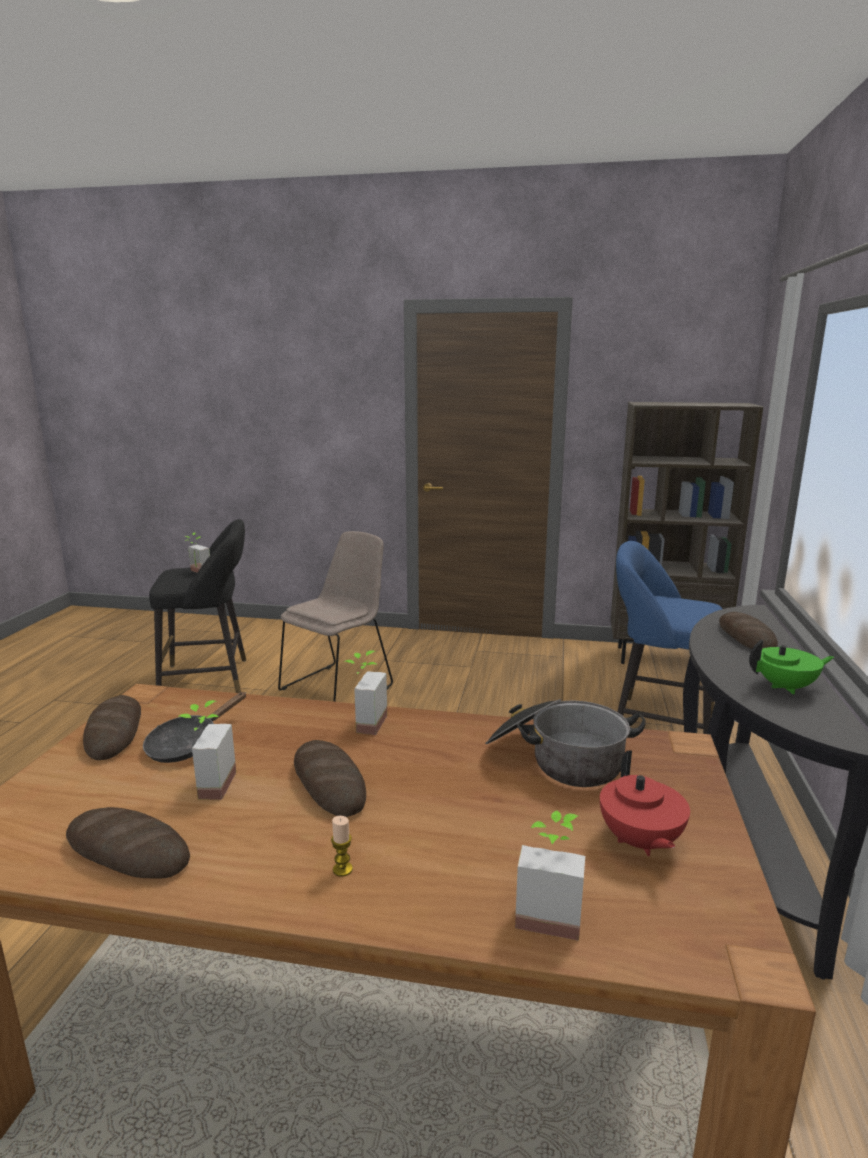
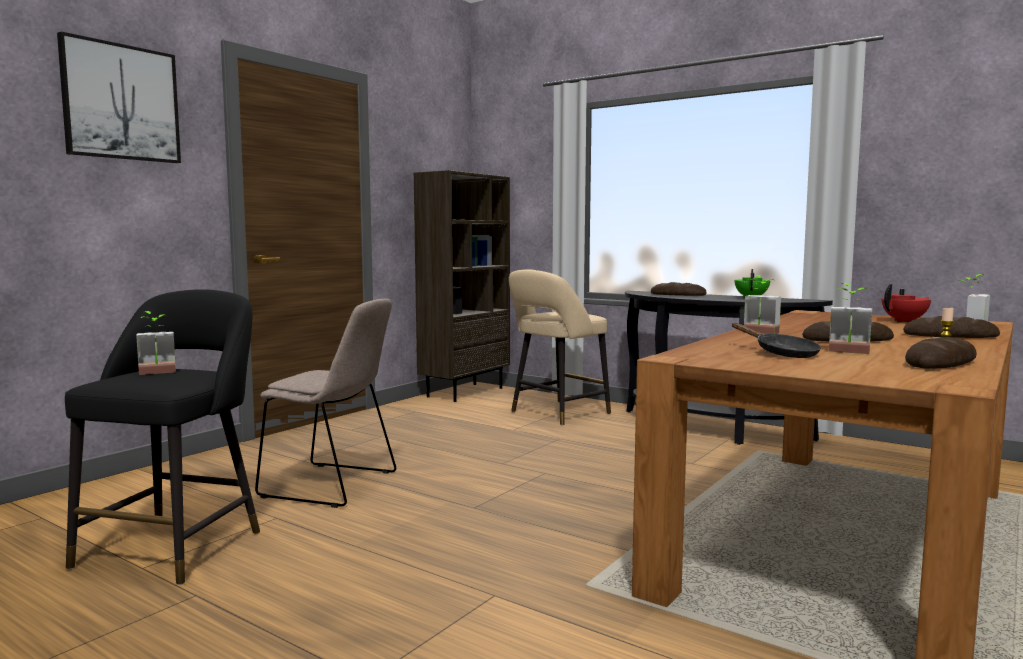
camera: 65 degrees left, 10 degrees down
bread [83,695,141,760] -> bread moved to [903,316,1000,338]
beige chair [278,531,393,702] -> beige chair turned 135 degrees clockwise [255,299,396,508]
cooking pot [485,699,646,787] -> none
red teapot [600,751,690,856] -> red teapot turned 45 degrees counterclockwise [882,284,931,322]
blue stool [616,541,722,734] -> beige stool [509,269,611,426]
none -> picture [57,32,181,163]

